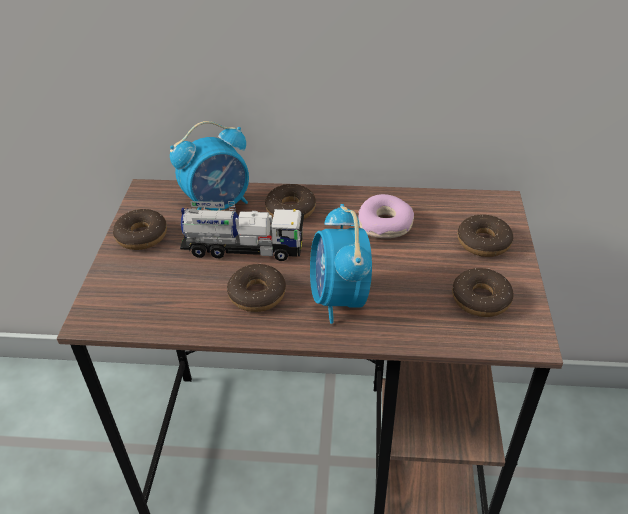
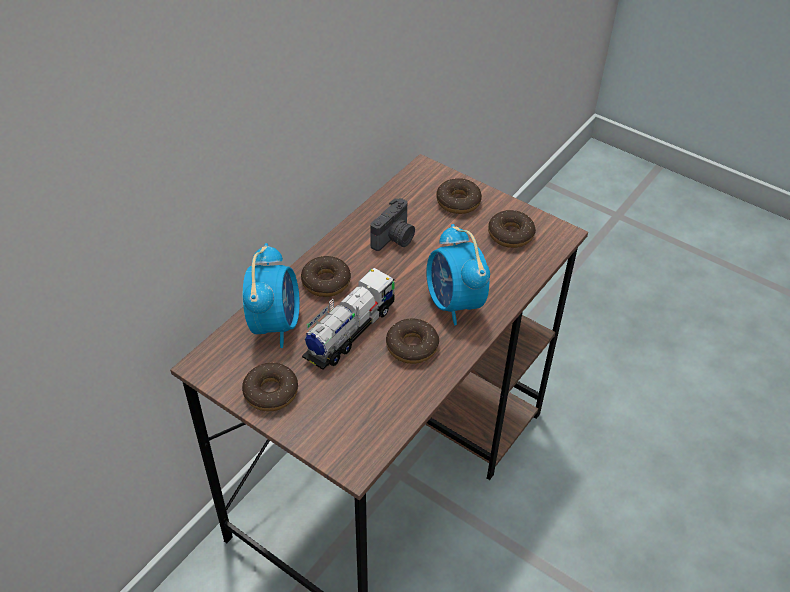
camera: 60 degrees left, 5 degrees up
alarm clock [310,204,372,324] -> alarm clock turned 45 degrees clockwise [426,224,490,325]
donut [358,194,414,238] -> camera [370,198,415,251]

